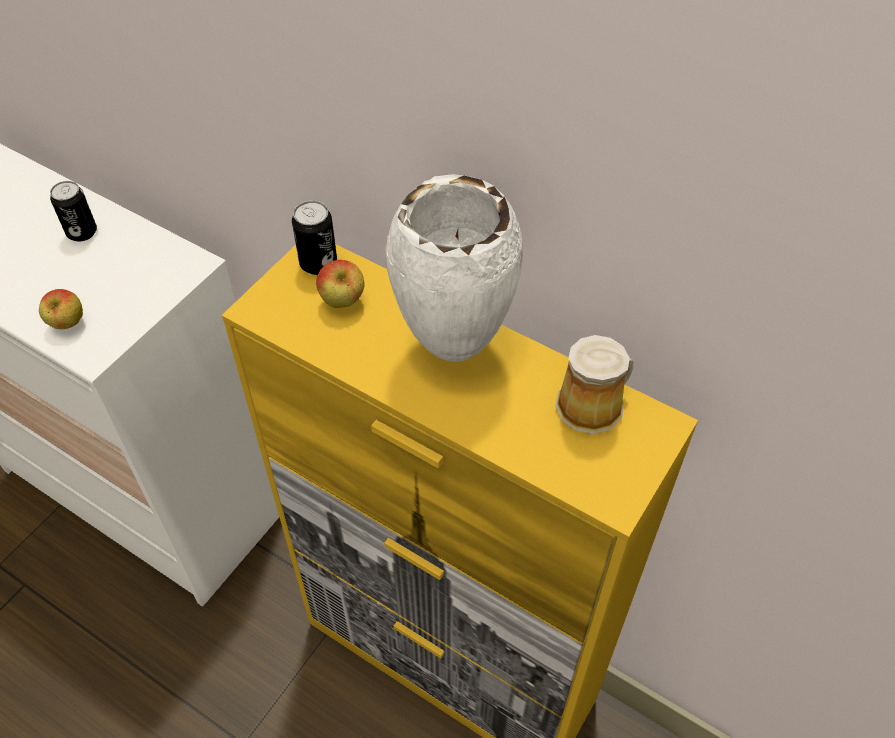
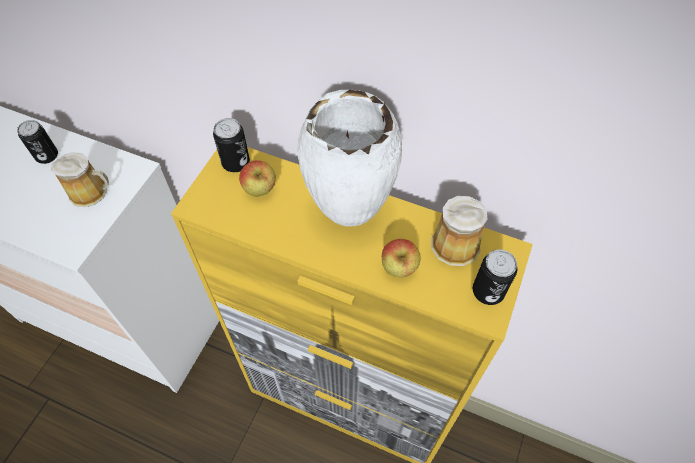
camera: 10 degrees left, 5 degrees up
apple [39,289,83,329] -> apple moved to [382,239,421,278]
none -> mug [51,152,109,207]
none -> can [473,249,517,305]

